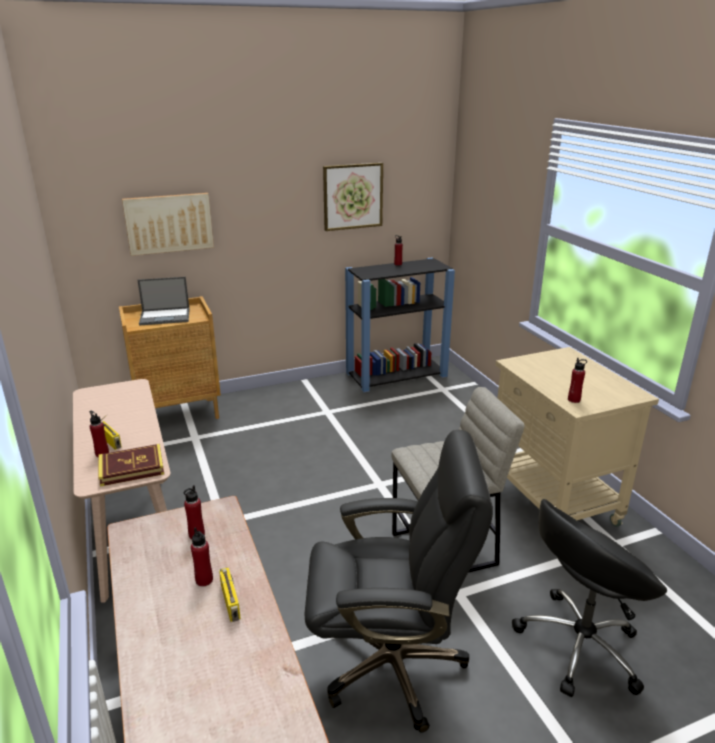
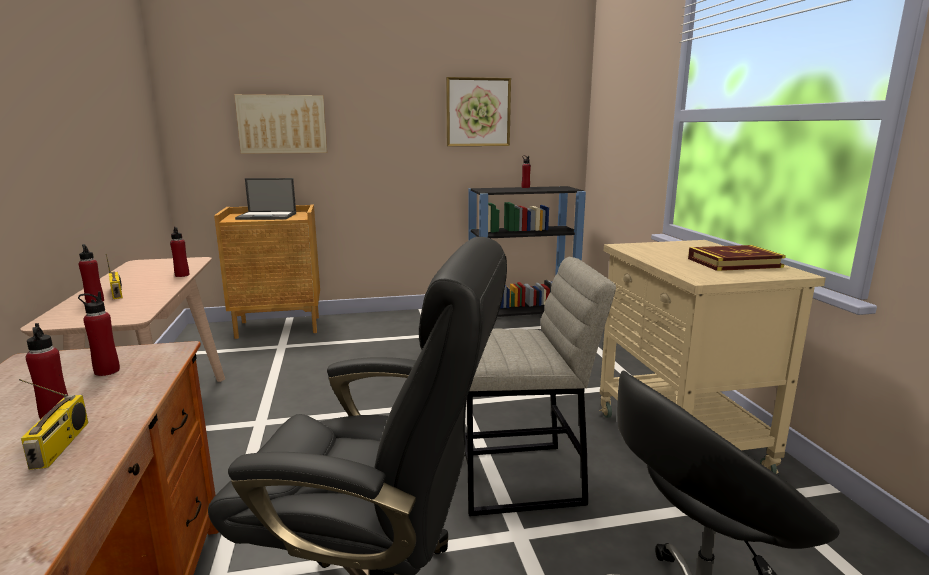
camera: 10 degrees right, 10 degrees down
book [98,444,164,486] -> book moved to [688,245,786,271]
red bottle [568,358,587,403] -> red bottle moved to [170,227,190,277]

